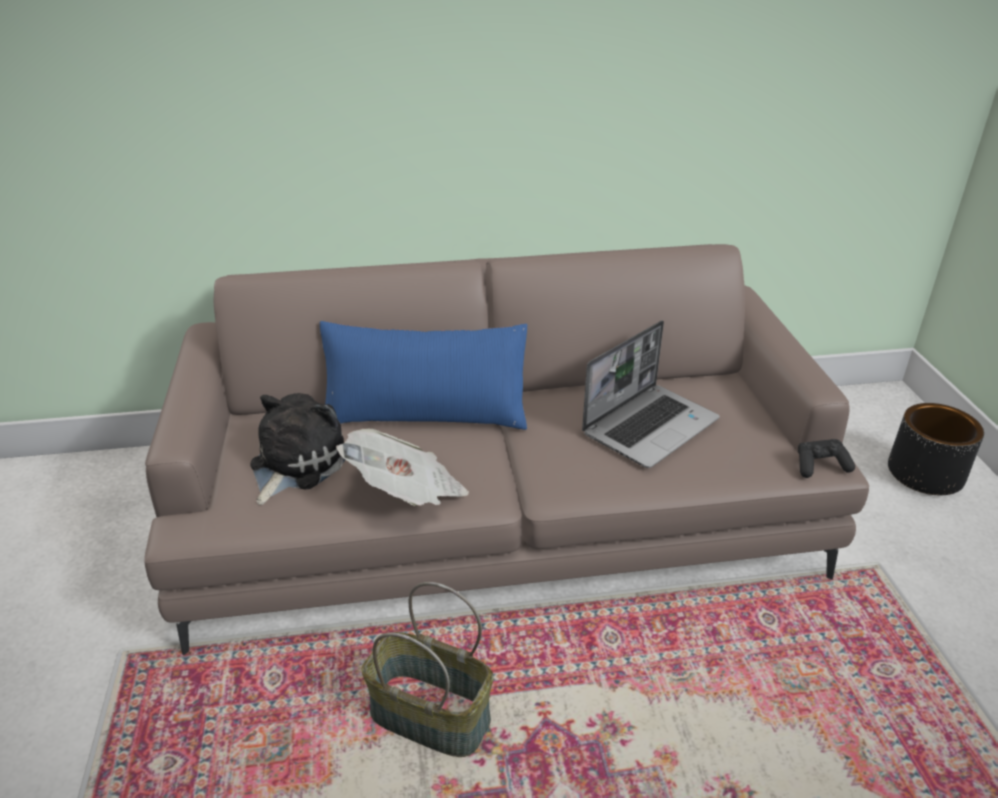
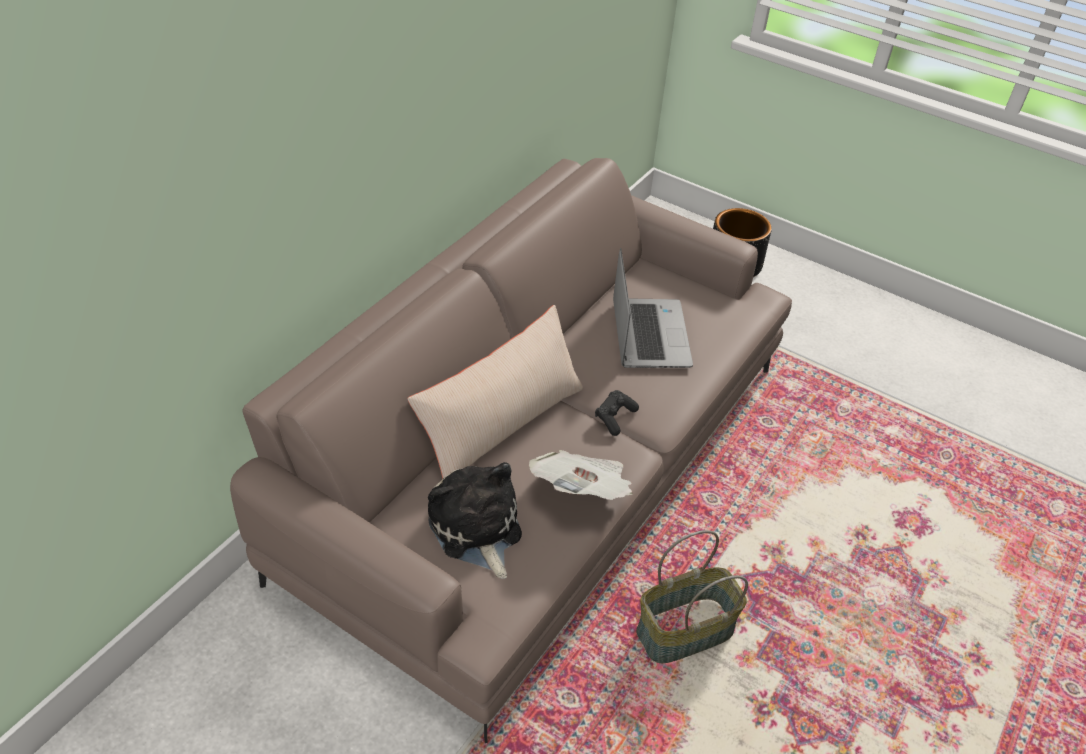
camera: 50 degrees left, 10 degrees up
blue pillow [320,321,527,430] -> beige pillow [407,305,583,479]
black game controller [798,439,855,478] -> black game controller moved to [595,390,639,436]

